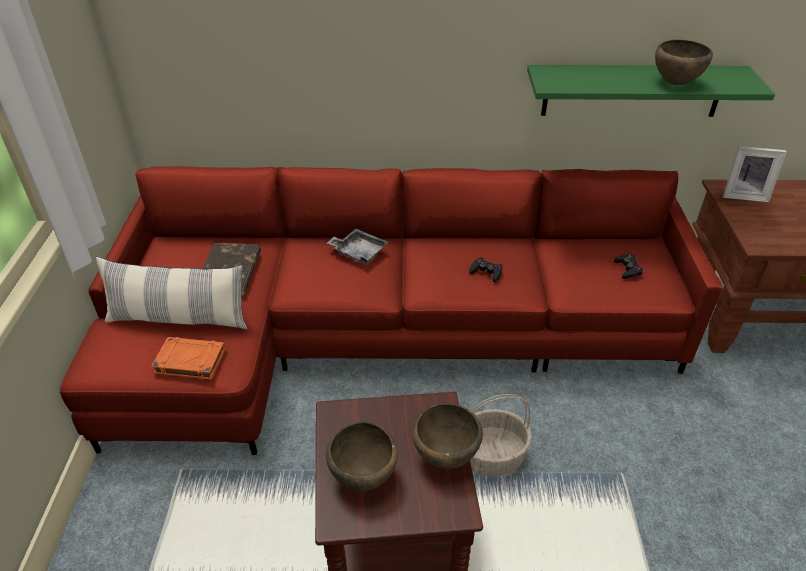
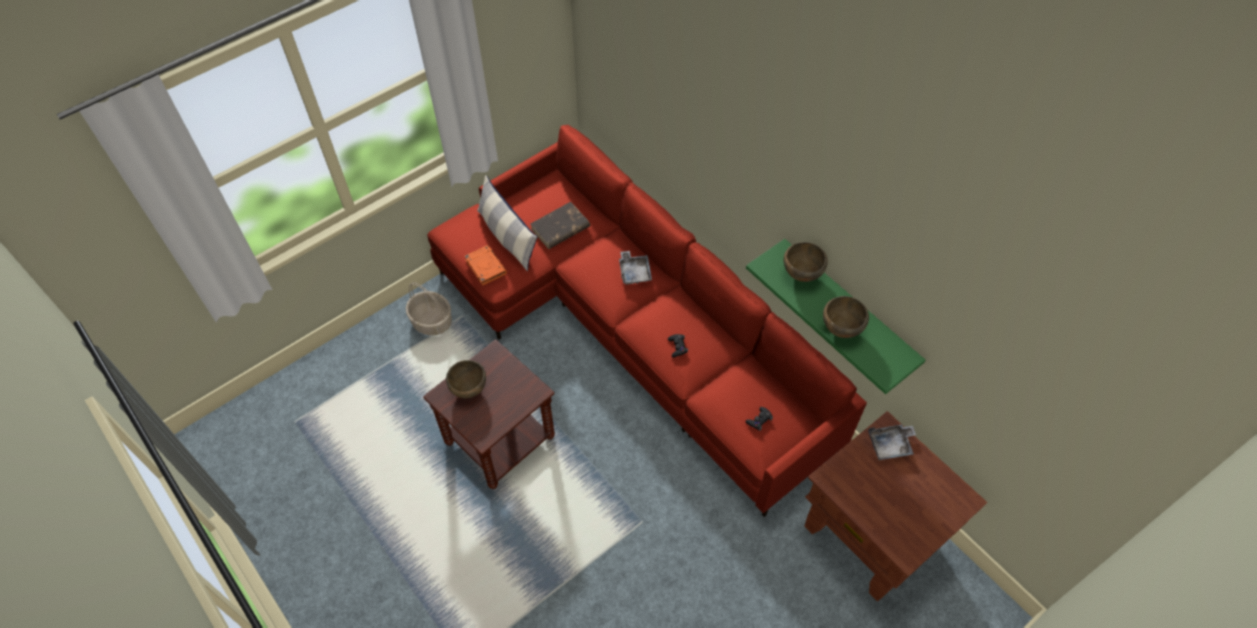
camera: 50 degrees right, 15 degrees up
brown bowl [412,403,483,469] -> brown bowl moved to [784,242,828,282]
basket [470,394,532,477] -> basket moved to [406,282,452,336]
picture frame [723,146,787,202] -> grey tray [868,424,916,460]

